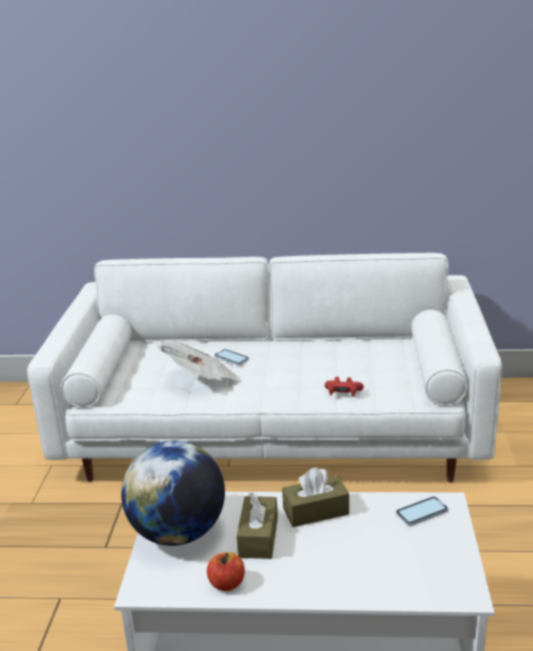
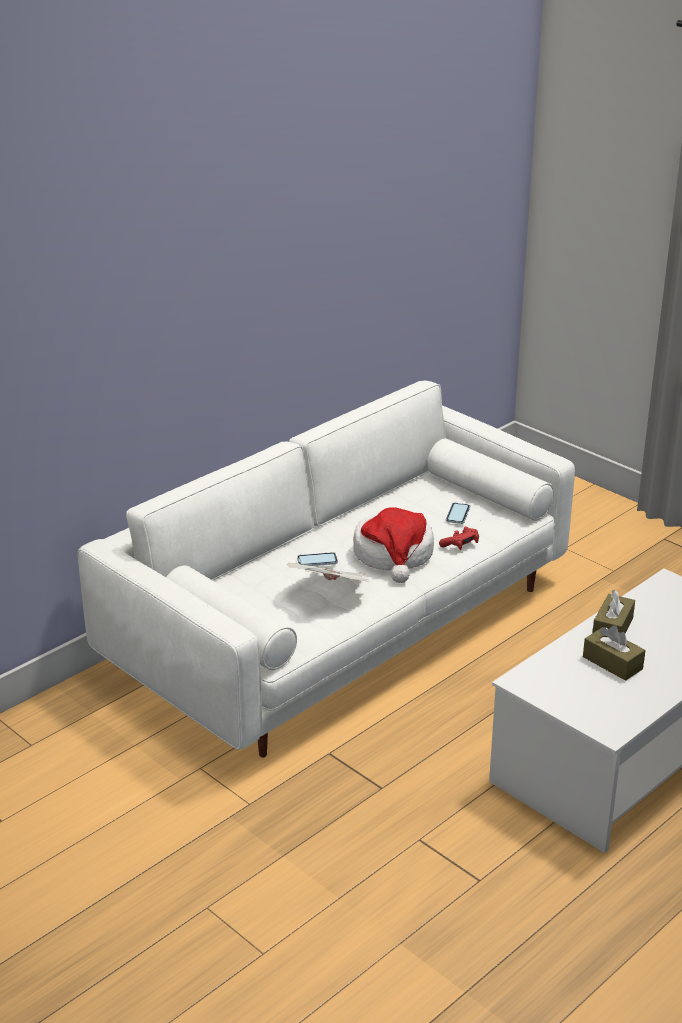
camera: 50 degrees left, 5 degrees up
globe [121,440,225,546] -> none
apple [207,552,245,591] -> none
phone [396,496,448,526] -> phone moved to [446,503,470,524]
none -> hat [353,508,434,583]

